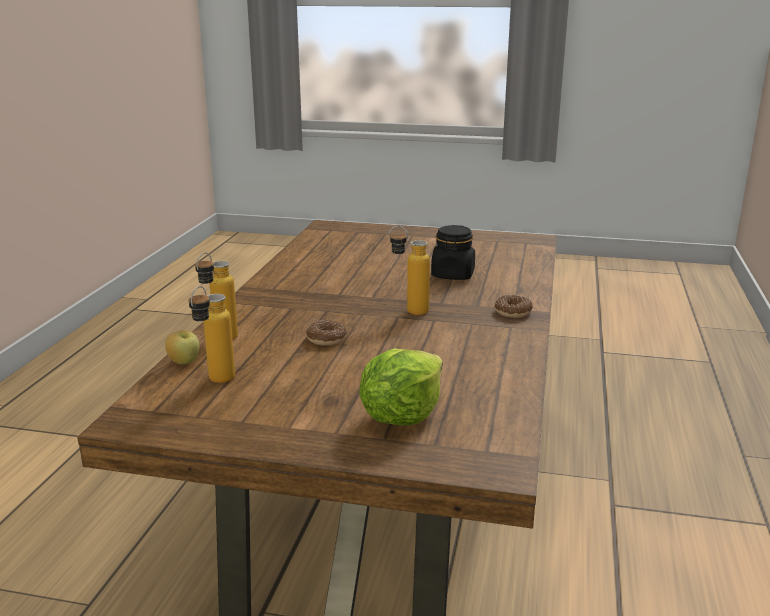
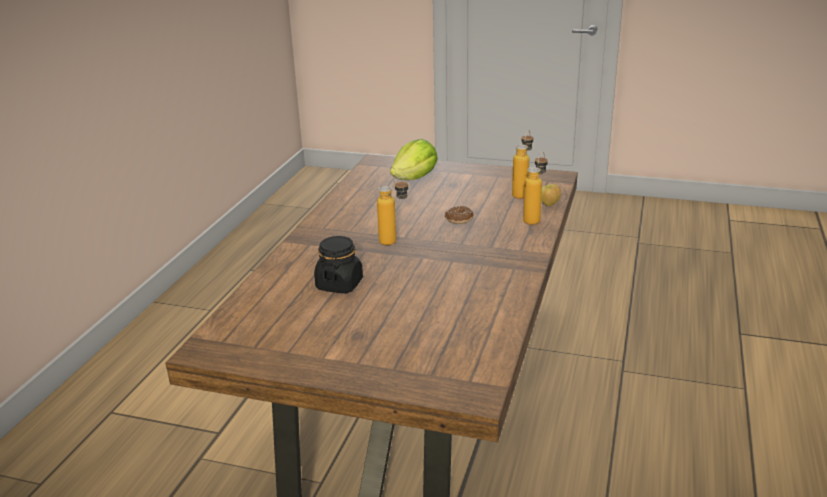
camera: 175 degrees left, 5 degrees up
donut [495,295,533,318] -> none

